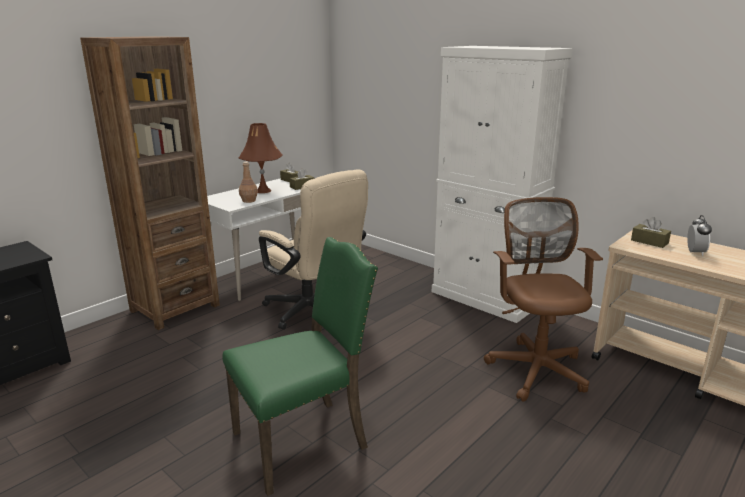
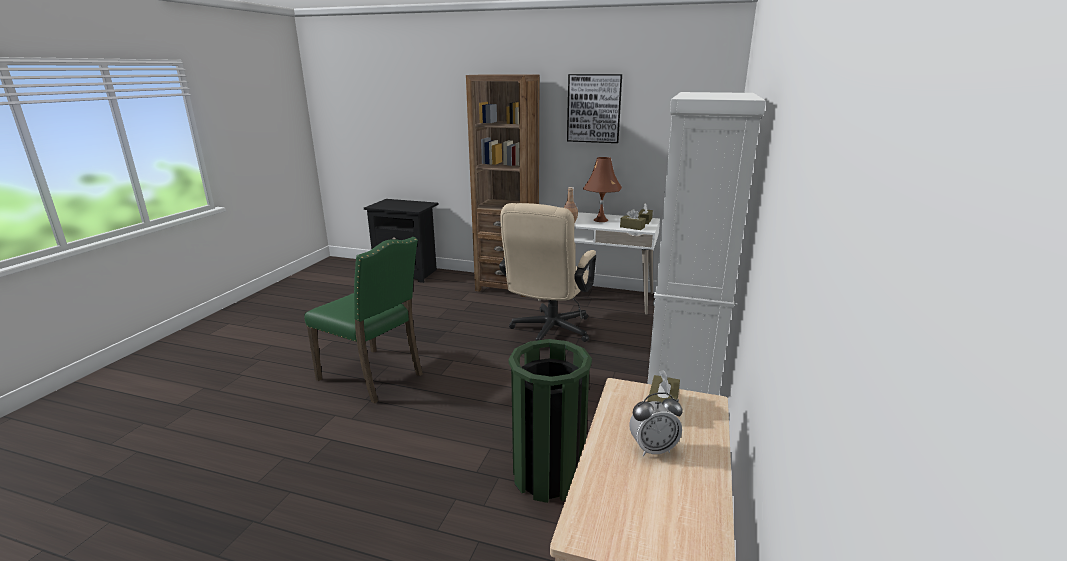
camera: 65 degrees right, 0 degrees up
brown office chair [484,197,603,402] -> green trash can [509,339,592,503]
none -> picture [567,74,622,143]

